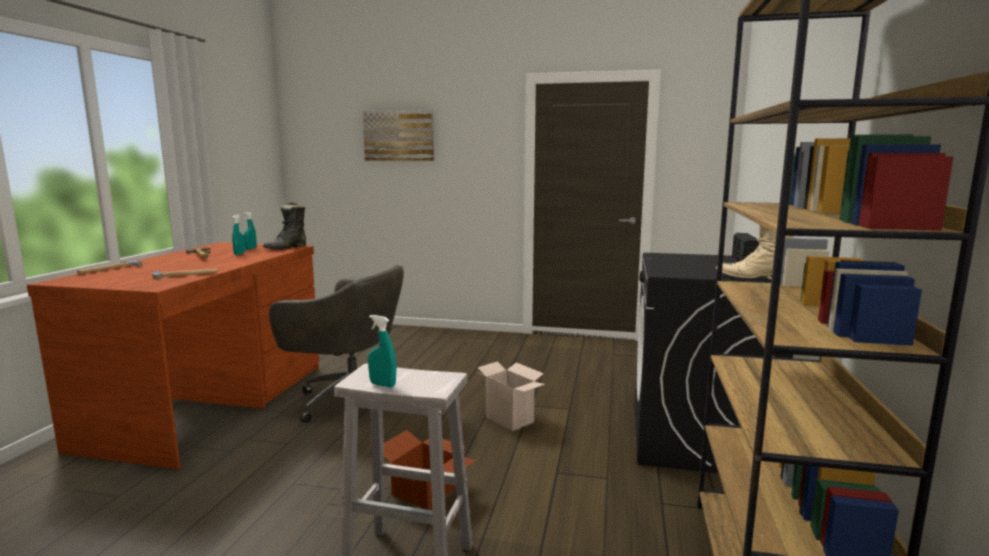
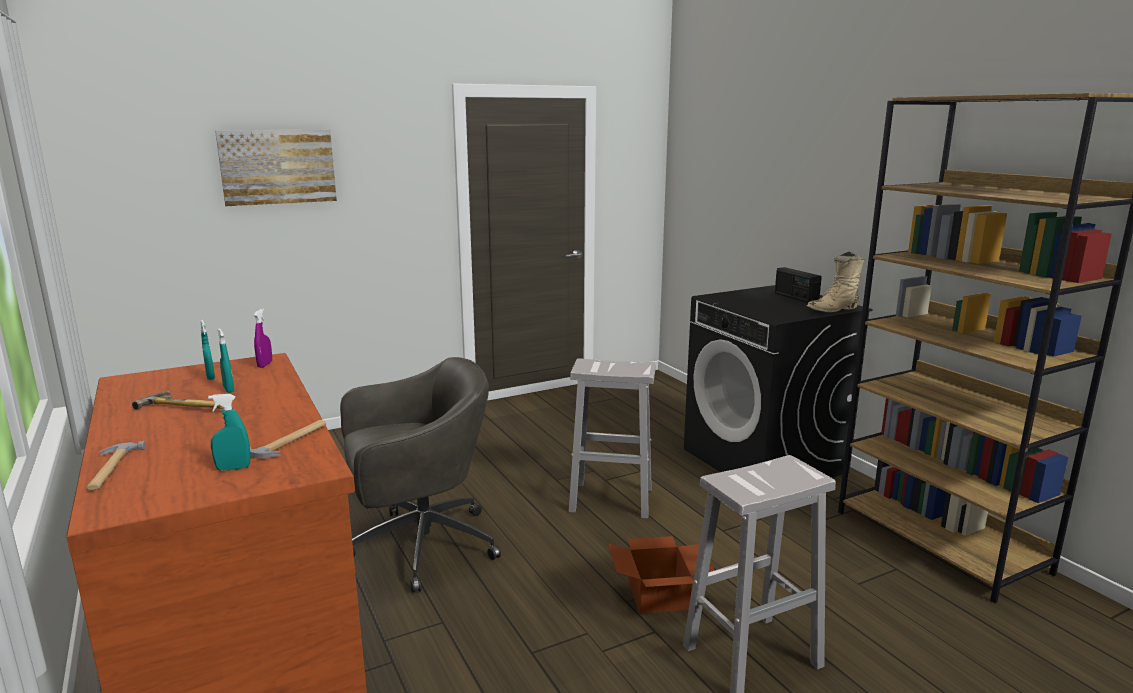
camera: 40 degrees left, 5 degrees up
black boot [263,202,306,250] -> purple spray bottle [254,309,272,368]
turquoise spray bottle [368,315,397,387] -> turquoise spray bottle moved to [208,394,251,471]
cardboard box [477,361,545,431] -> white stool [569,358,656,519]

